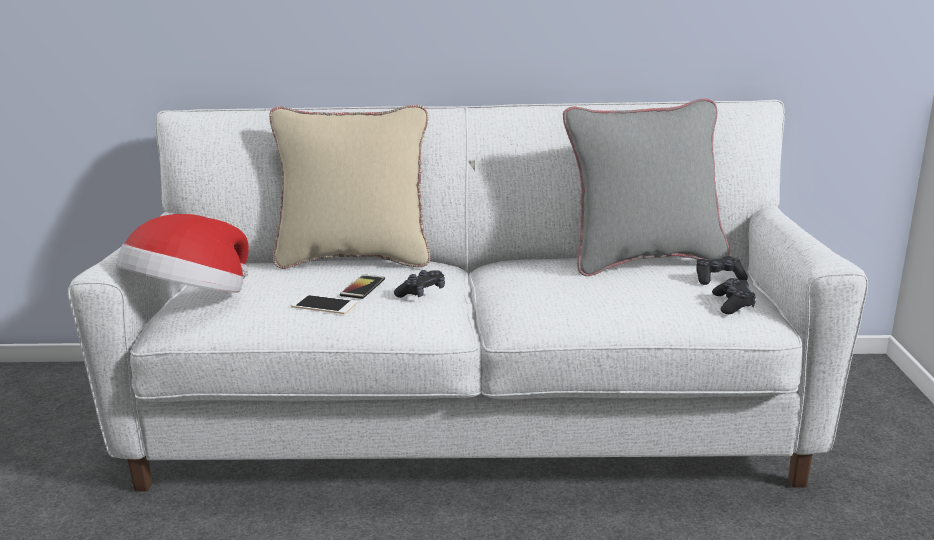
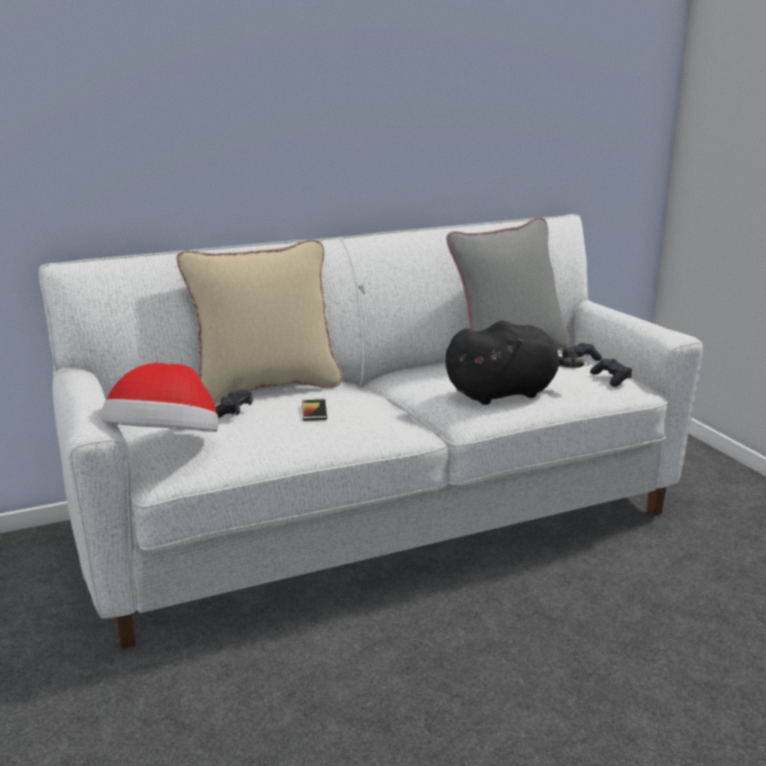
camera: 25 degrees left, 0 degrees up
phone [291,295,357,314] -> none
black game controller [394,270,445,298] -> black game controller moved to [216,390,253,418]
none -> black plush toy [445,321,584,405]

